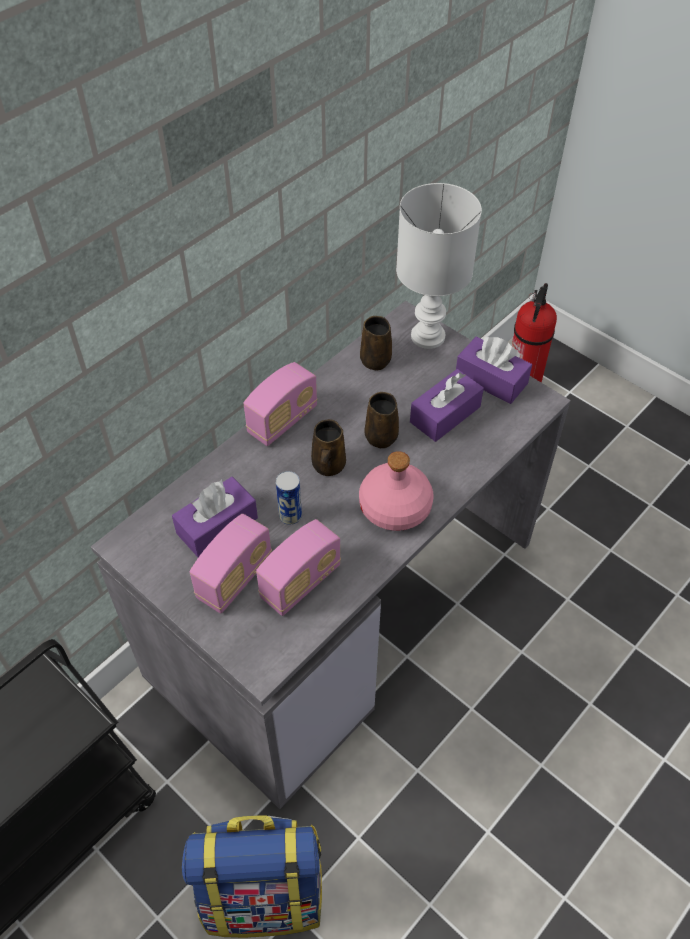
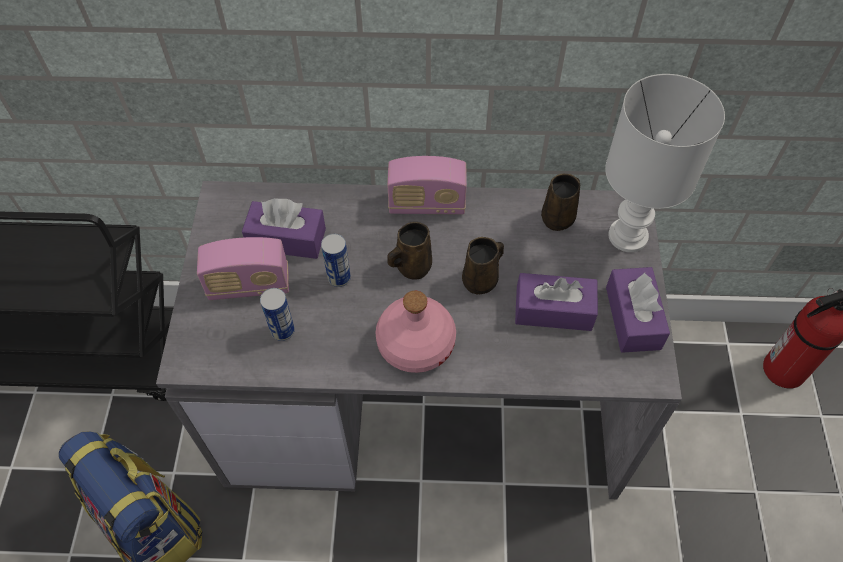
camera: 50 degrees right, 5 degrees up
radio [256,519,341,616] -> can [260,288,295,341]

